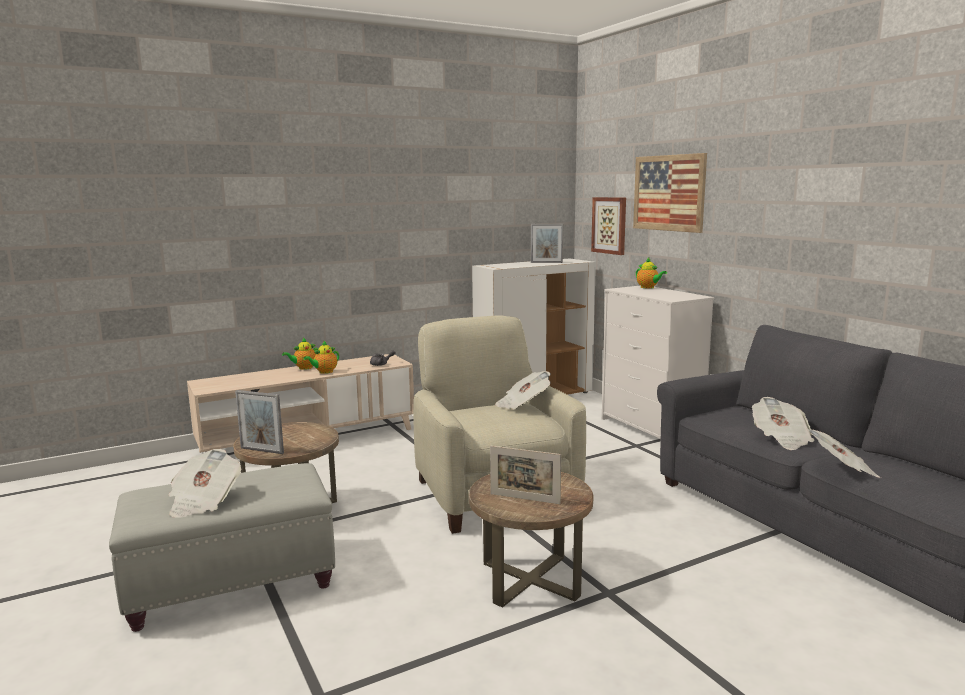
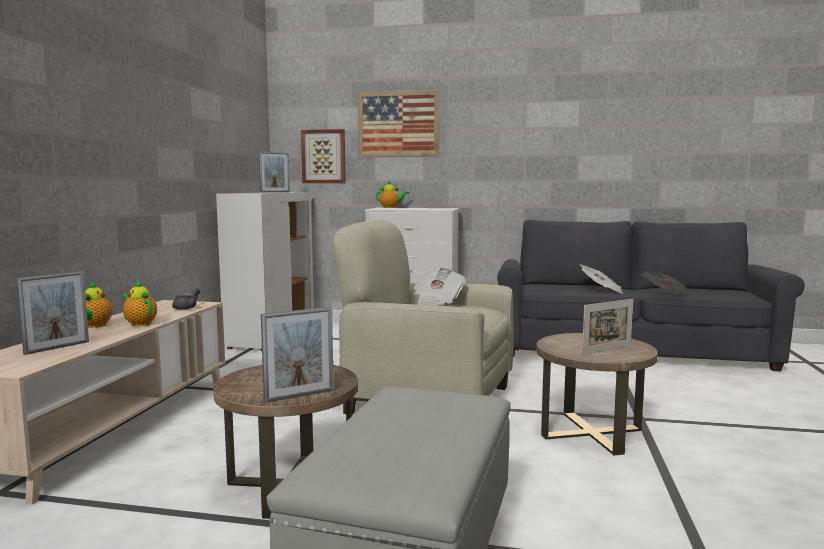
camera: 50 degrees left, 5 degrees down
newspaper [169,449,241,518] -> none
teapot [303,340,339,374] -> teapot turned 135 degrees clockwise [122,280,157,326]
none -> picture frame [16,271,89,355]

